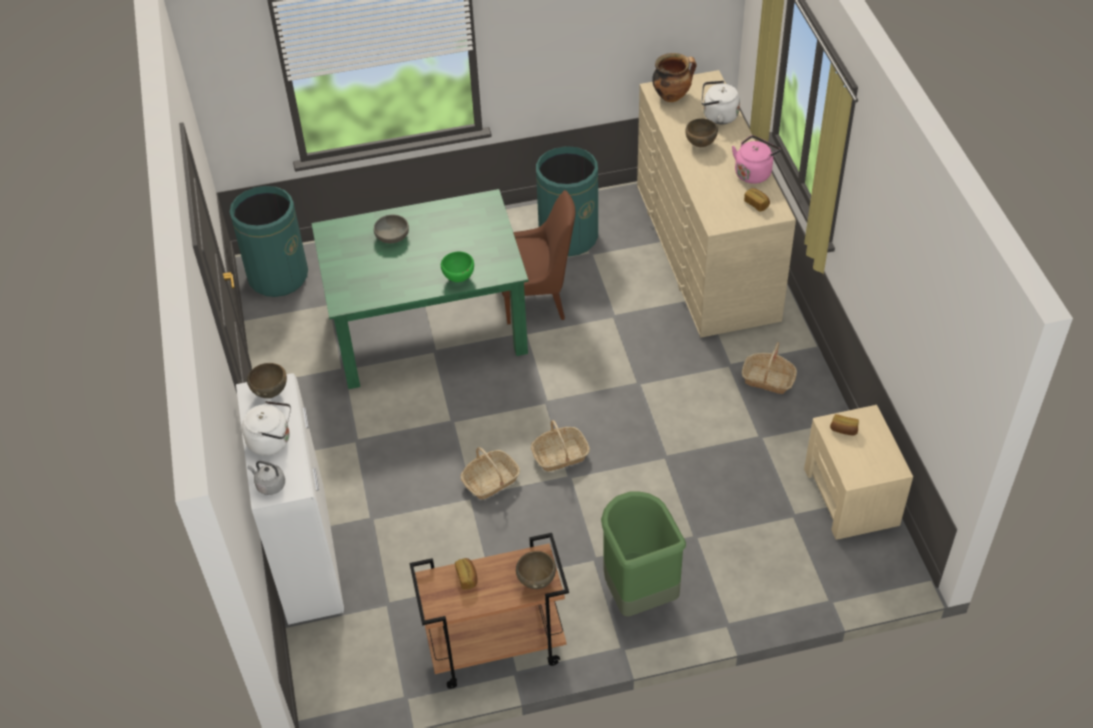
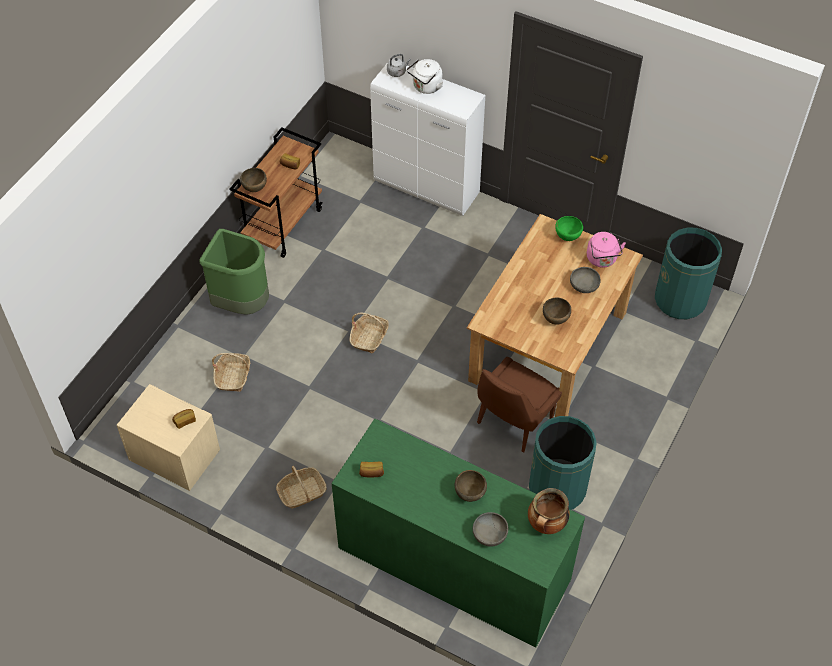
camera: 130 degrees right, 5 degrees up
brown bowl [247,363,287,398] -> brown bowl moved to [543,298,571,325]
green dining table [311,189,529,389] -> brown dining table [467,214,643,417]
green bowl [441,252,474,282] -> green bowl moved to [555,216,583,241]
basket [460,447,520,499] -> basket moved to [212,353,250,392]
beige dresser [637,70,796,338] -> green dresser [332,419,585,647]
white kettle [701,80,740,124] -> grey bowl [473,512,508,547]
pink kettle [732,135,781,184] -> pink kettle moved to [587,232,626,268]

